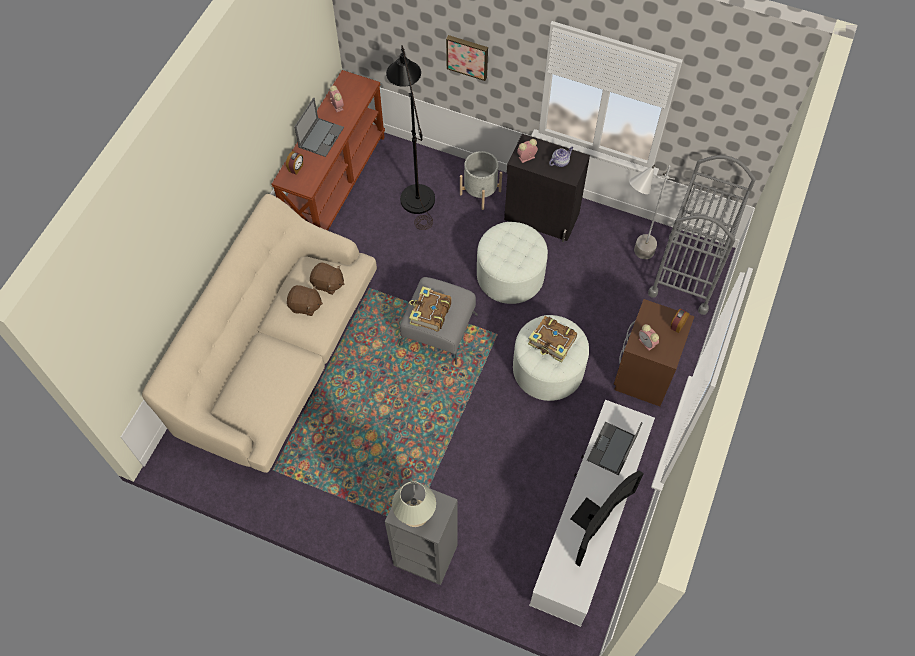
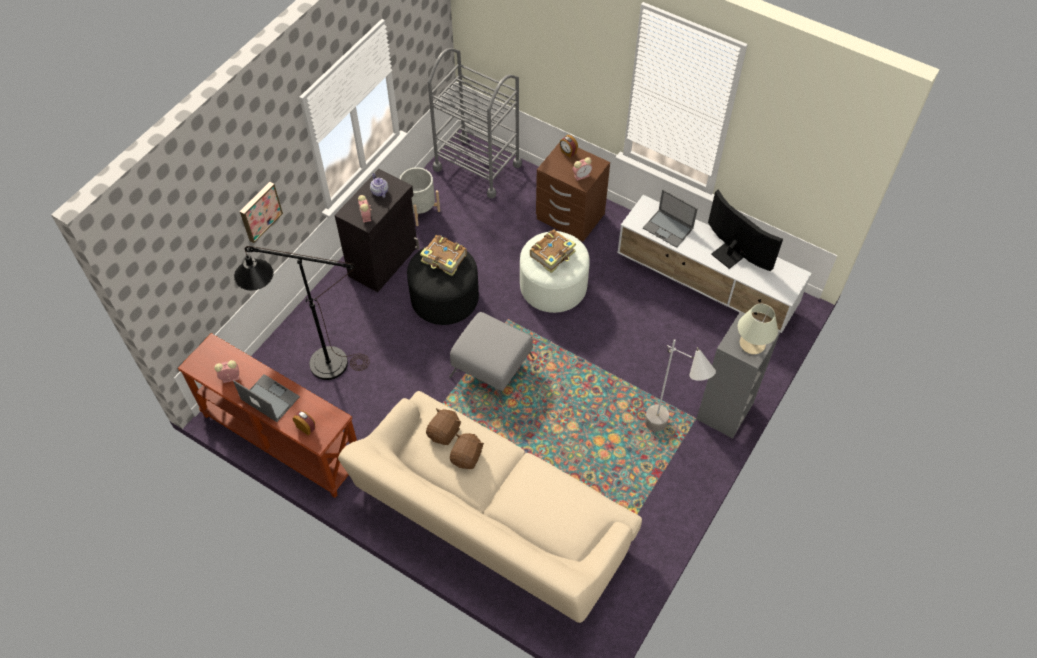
camera: 80 degrees left, 5 degrees down
book [409,286,451,332] -> book moved to [420,235,467,276]
grey planter [460,151,502,210] -> grey planter moved to [399,167,440,226]
white ottoman [477,222,548,304] -> black ottoman [407,247,479,325]
grey floor lamp [629,165,675,259] -> grey floor lamp moved to [645,339,716,432]

